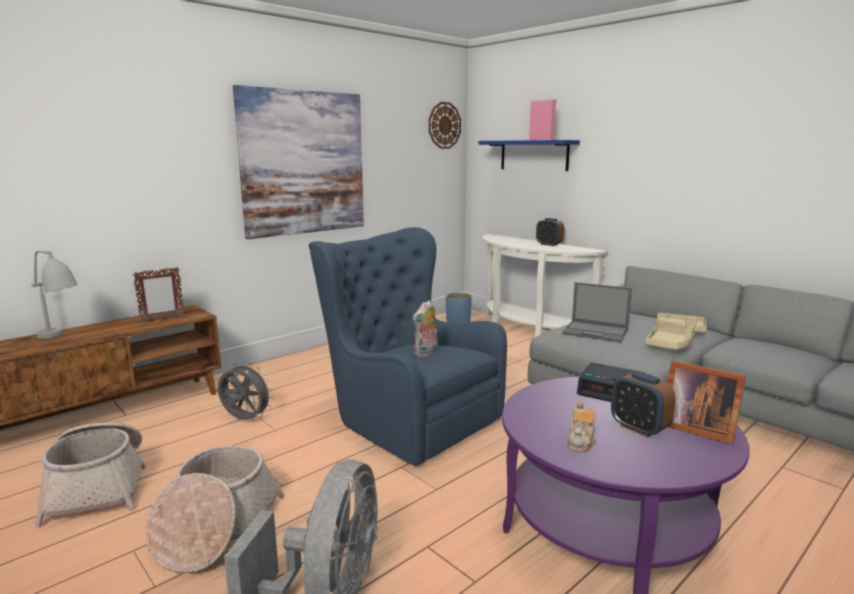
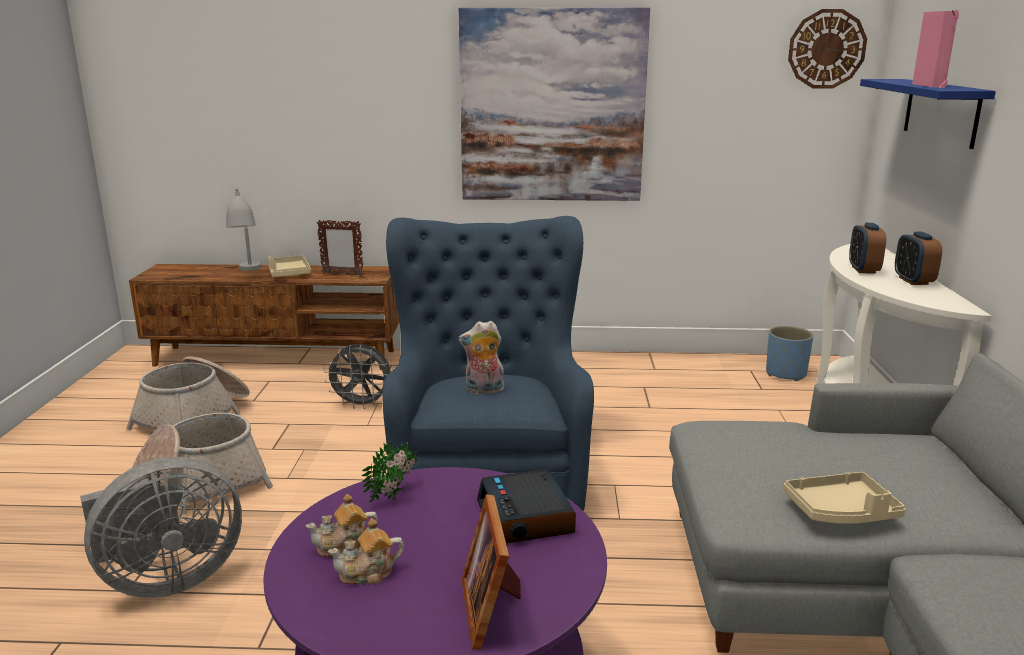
camera: 45 degrees right, 5 degrees up
grey fan [218,361,273,420] -> grey fan turned 120 degrees clockwise [324,344,391,409]
laptop [562,282,632,342] -> none
alarm clock [611,371,676,437] -> alarm clock moved to [849,223,886,274]
beige tray [657,313,707,332] -> beige tray moved to [268,255,311,277]
none -> teapot [328,518,404,585]
none -> potted plant [361,440,418,502]

